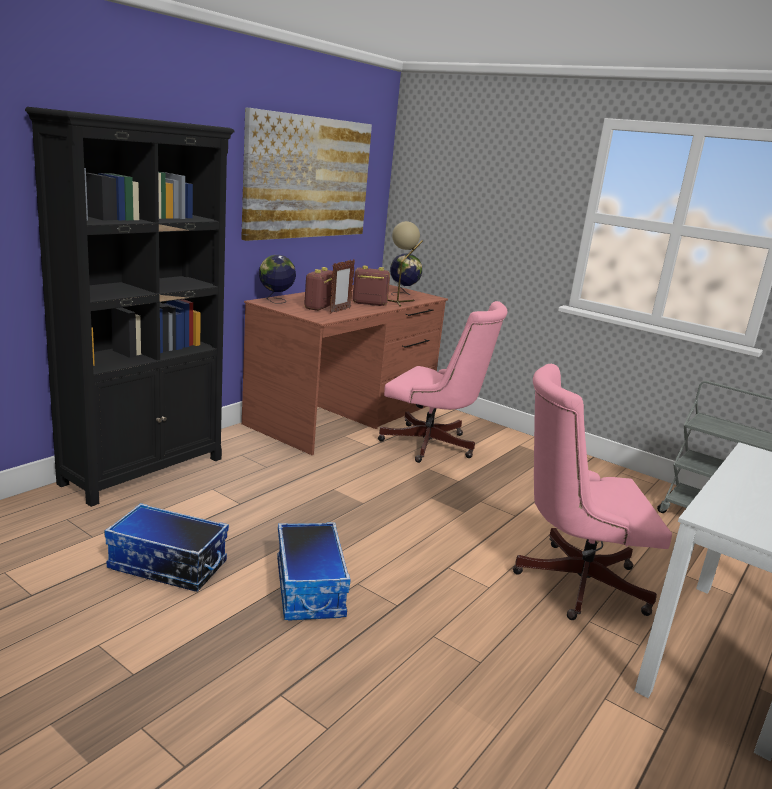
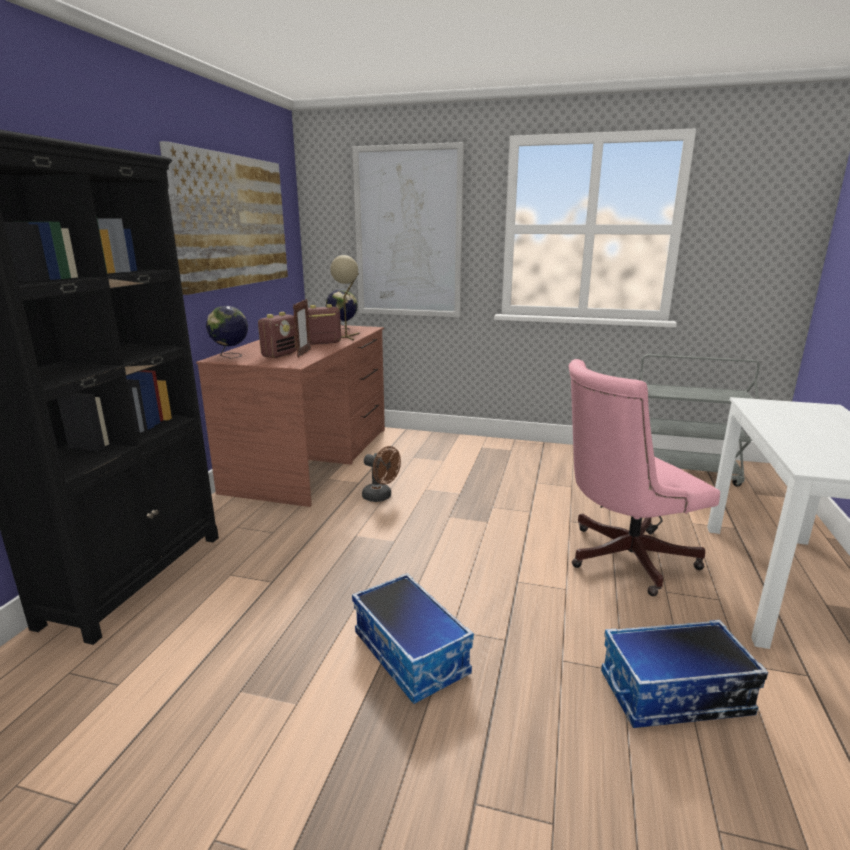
camera: 20 degrees left, 0 degrees up
storage box [104,503,229,592] -> storage box moved to [601,620,768,728]
radio [304,267,333,311] -> radio turned 150 degrees counterclockwise [258,312,297,358]
pink office chair [378,301,508,463] -> none
none -> picture [352,142,464,317]
none -> brown fan [362,446,401,502]

